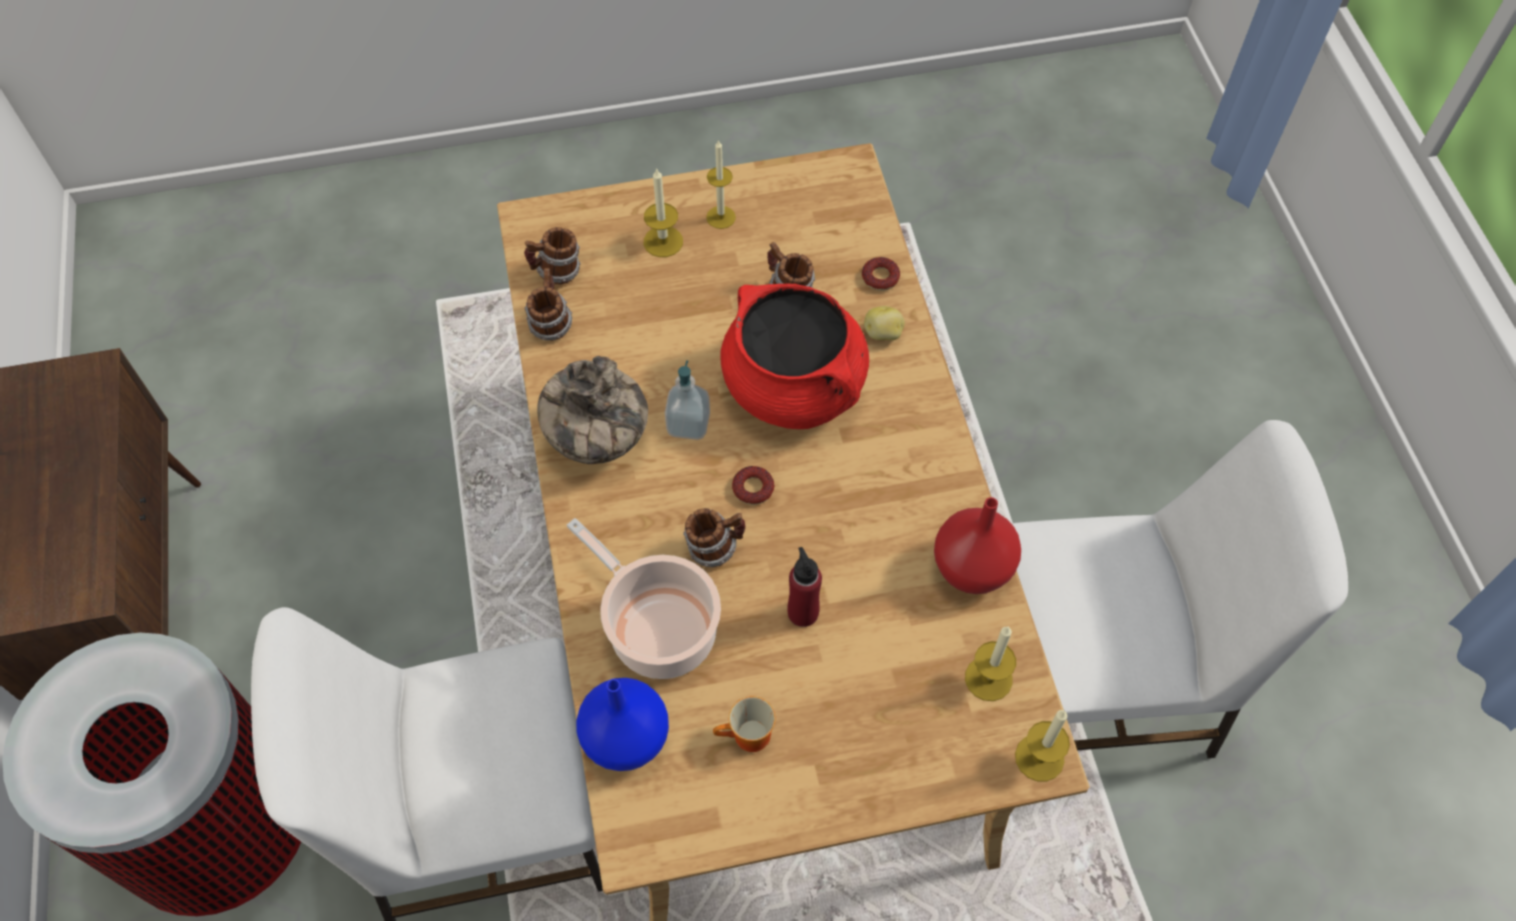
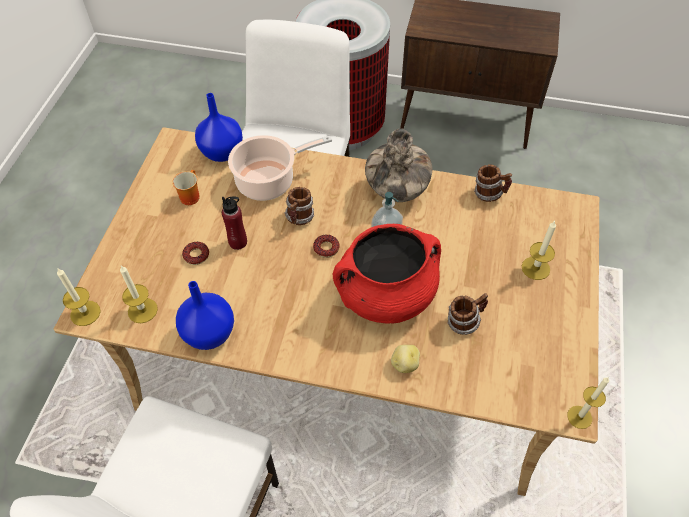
camera: 115 degrees right, 5 degrees down
mug [524,227,581,284] -> none
candle [706,140,736,229] -> candle moved to [567,377,609,429]
donut [862,257,900,291] -> donut moved to [182,242,209,265]
red vase [934,497,1021,594] -> blue vase [176,281,234,350]

